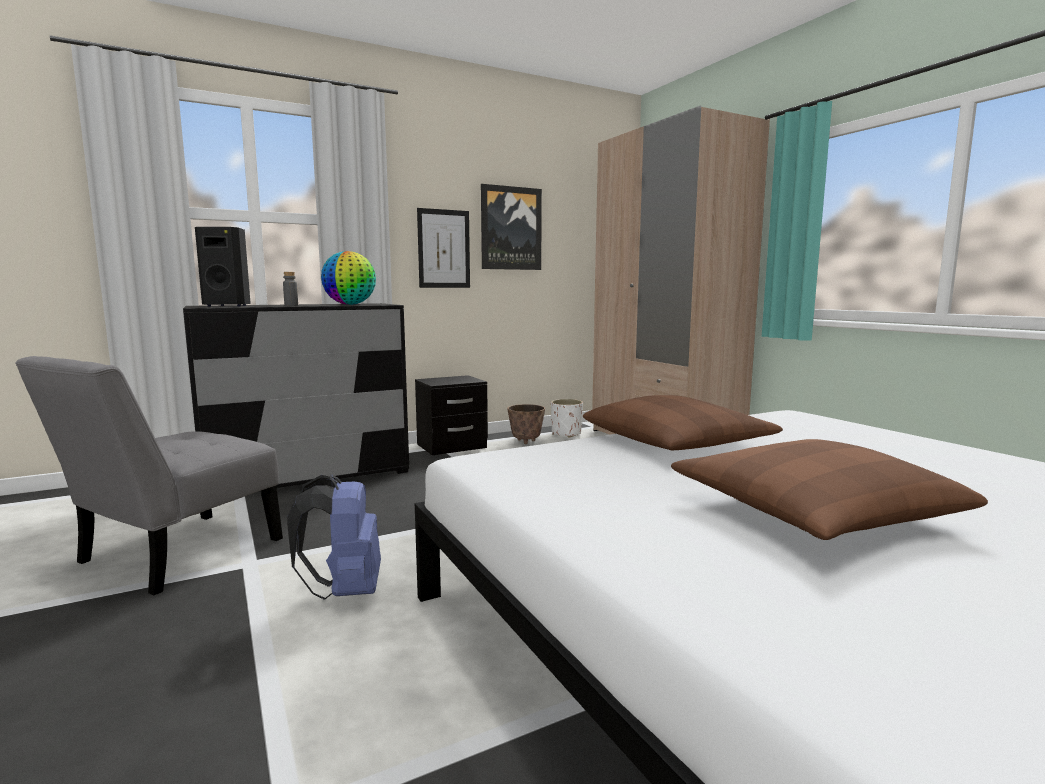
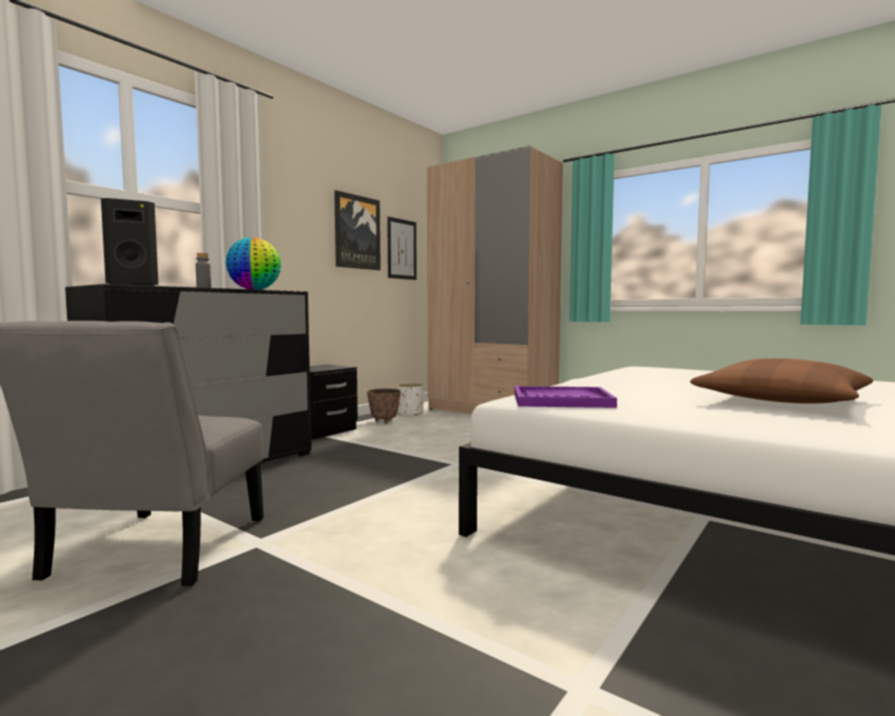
camera: 25 degrees left, 5 degrees down
blue backpack [287,474,381,600] -> none
picture [417,208,470,288] -> picture moved to [387,217,417,280]
brown pillow [583,395,783,450] -> none
none -> purple tray [514,386,617,408]

